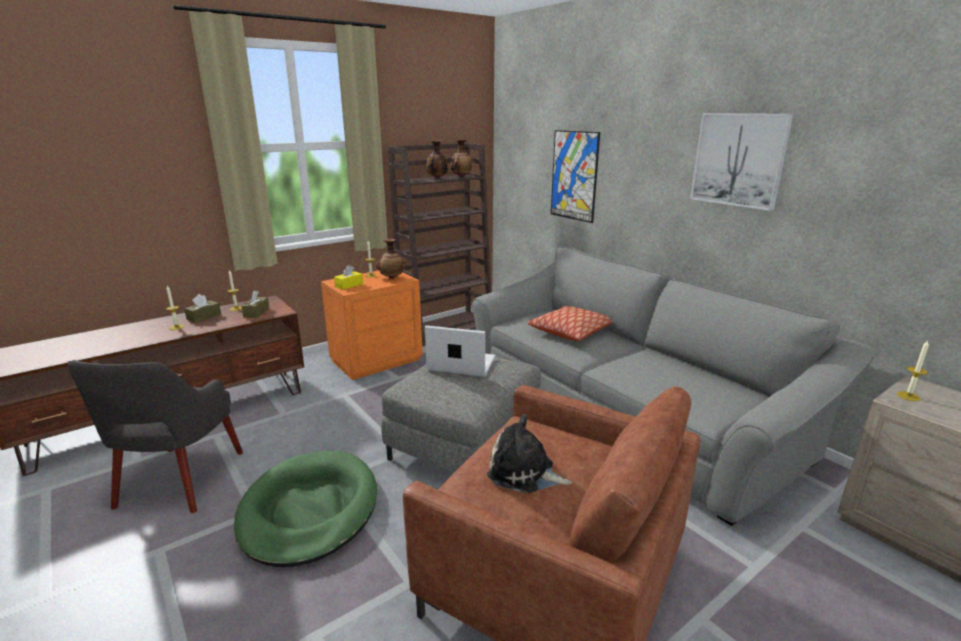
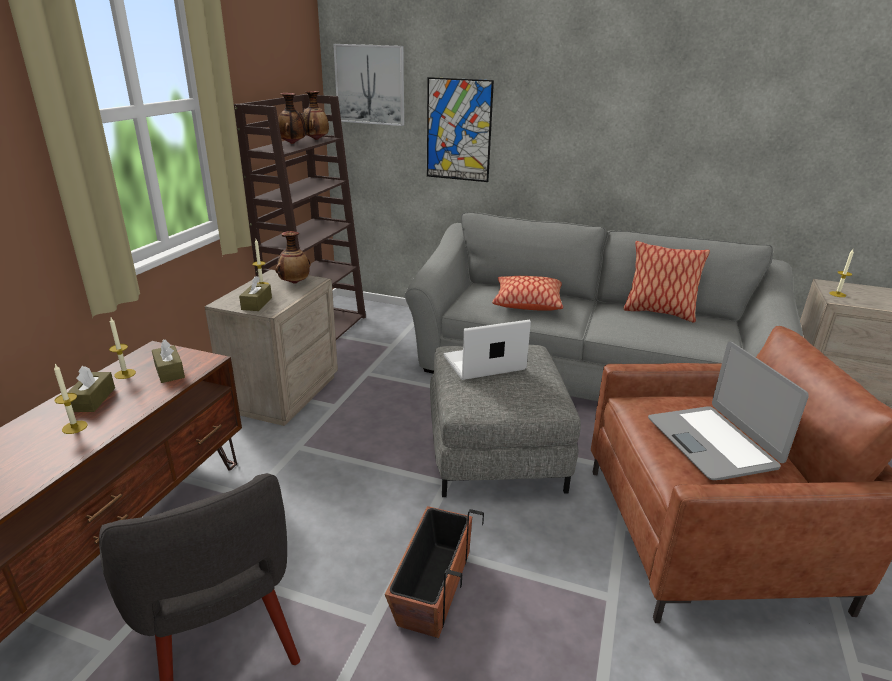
camera: 35 degrees left, 5 degrees up
green dog bed [234,451,377,567] -> planter [385,506,484,638]
orange nightstand [321,270,423,380] -> beige nightstand [205,270,338,426]
yellow tissue box [334,265,363,290] -> brown tissue box [239,276,272,311]
plush toy [487,414,572,493] -> laptop [648,342,809,480]
picture [690,113,793,211] -> picture moved to [333,44,404,126]
none -> pillow [623,241,710,323]

